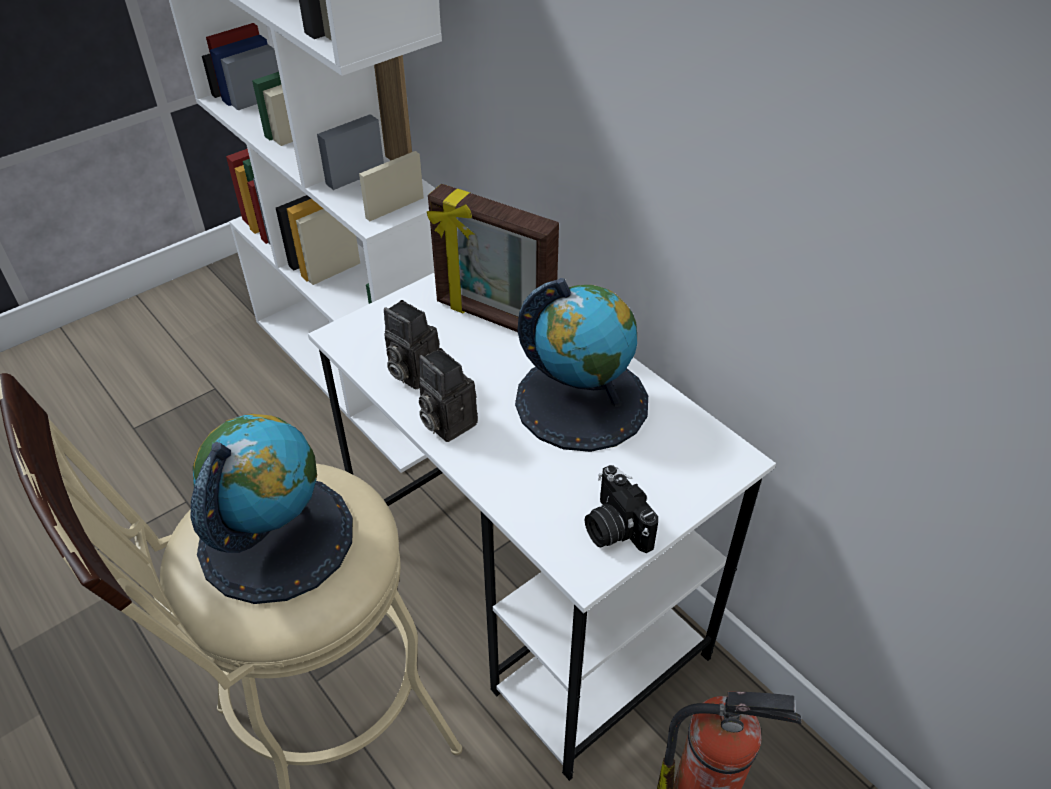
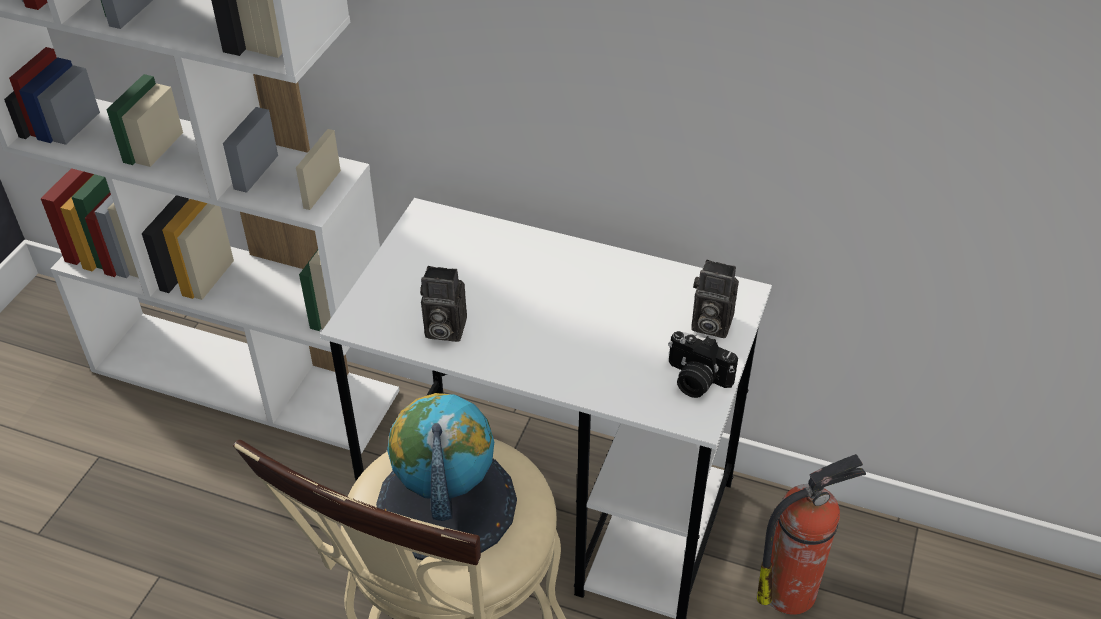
camera: 30 degrees left, 0 degrees up
camera [419,348,478,442] -> camera moved to [691,260,739,338]
picture frame [427,184,559,332] -> none
globe [515,278,648,452] -> none

